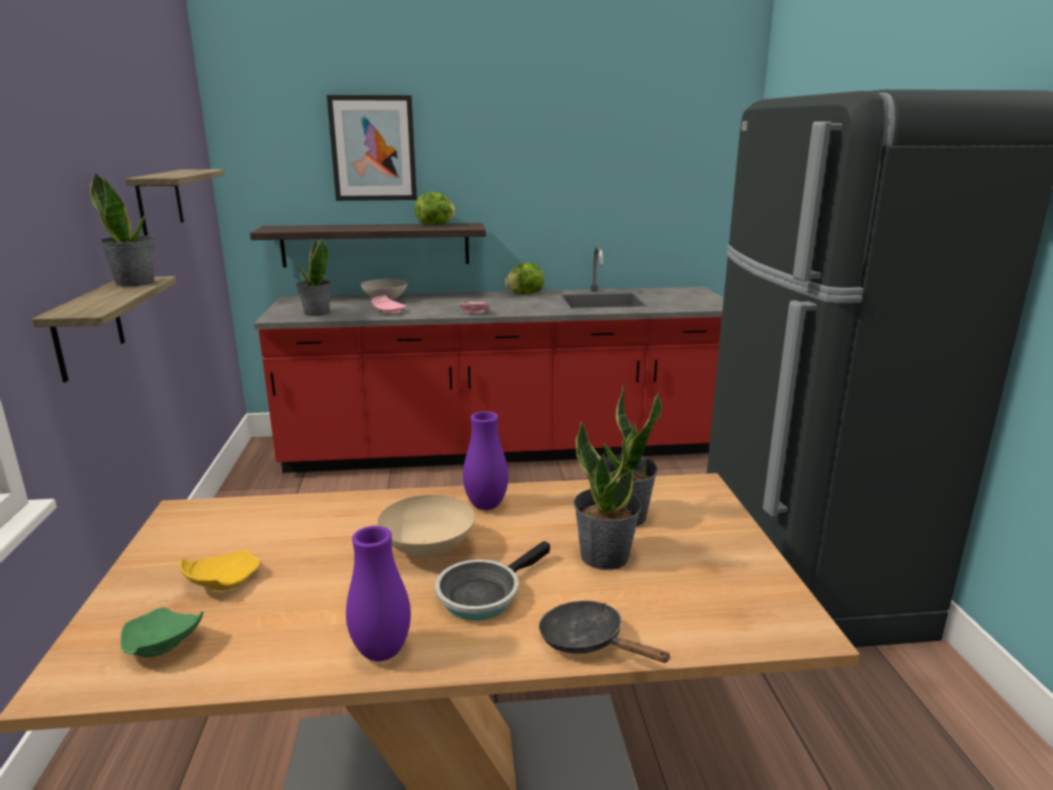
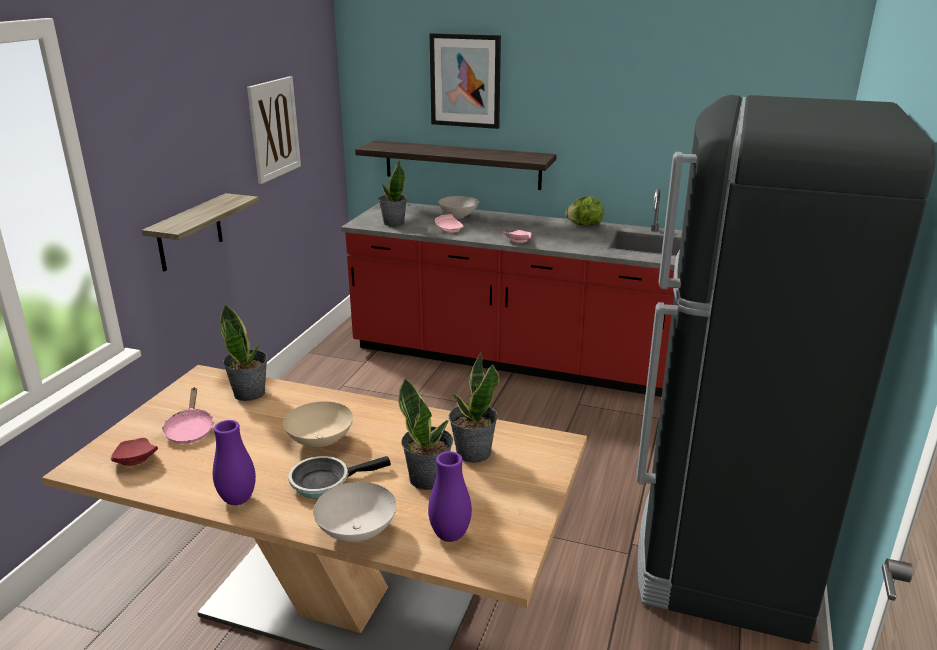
camera: 25 degrees right, 5 degrees up
potted plant [90,173,155,287] -> potted plant moved to [220,305,268,401]
green plate [121,608,203,657] -> red plate [111,438,158,466]
shelf [125,169,225,236] -> picture [247,76,301,184]
yellow plate [180,550,260,590] -> pink frying pan [162,387,214,444]
lettuce [415,192,456,225] -> none
purple vase [463,411,508,510] -> purple vase moved to [428,451,472,542]
black frying pan [539,601,671,663] -> white bowl [313,482,397,542]

